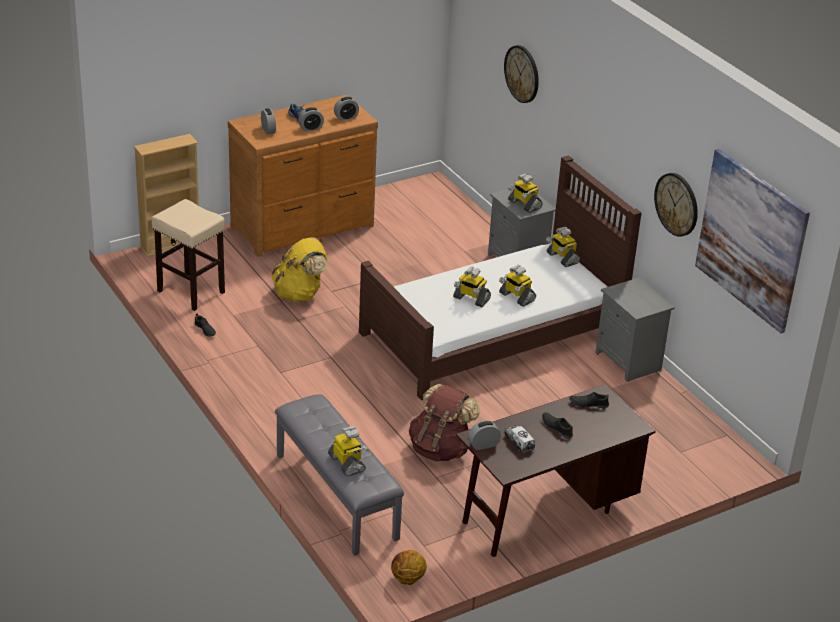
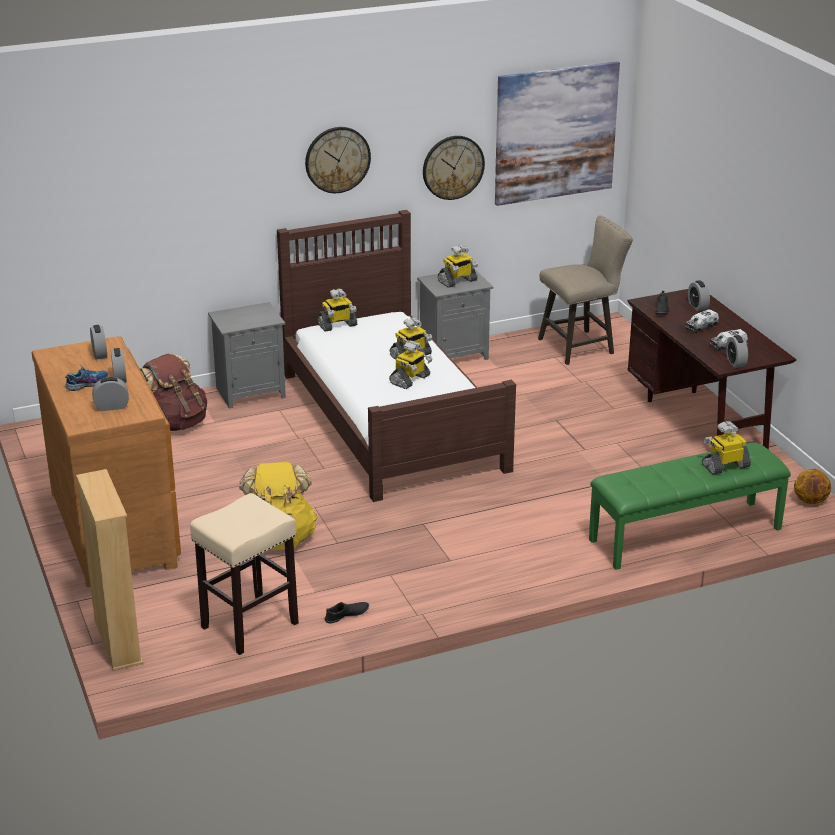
camera: 80 degrees left, 5 degrees down
grey bench [275,394,404,556] -> green bench [589,443,791,570]
brown backpack [409,384,480,462] -> brown backpack moved to [139,354,207,431]
wall clock [504,45,539,103] -> wall clock moved to [305,127,371,193]
toy robot [508,173,542,213] -> toy robot moved to [438,245,478,288]
black shoe [542,412,573,438] -> toy truck [685,309,719,334]
none -> beige stool [538,215,633,365]
none -> alarm clock [688,280,710,311]

